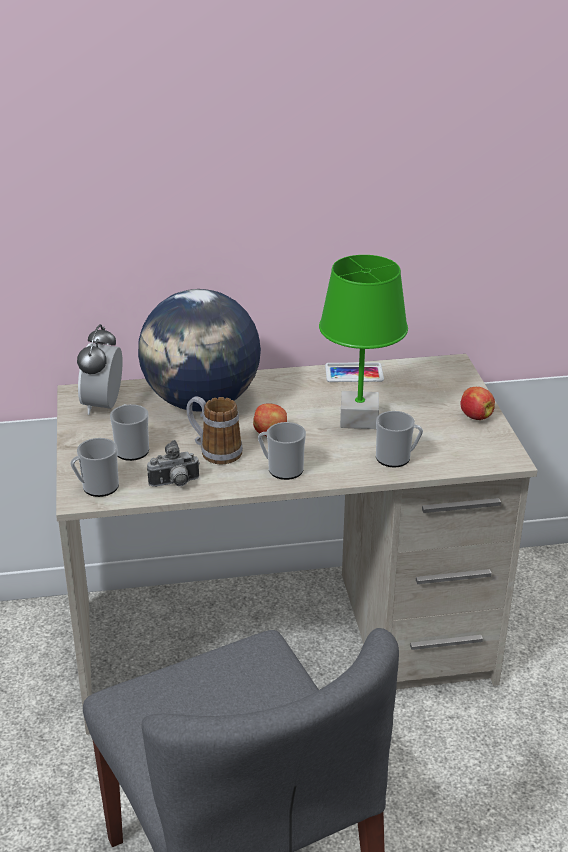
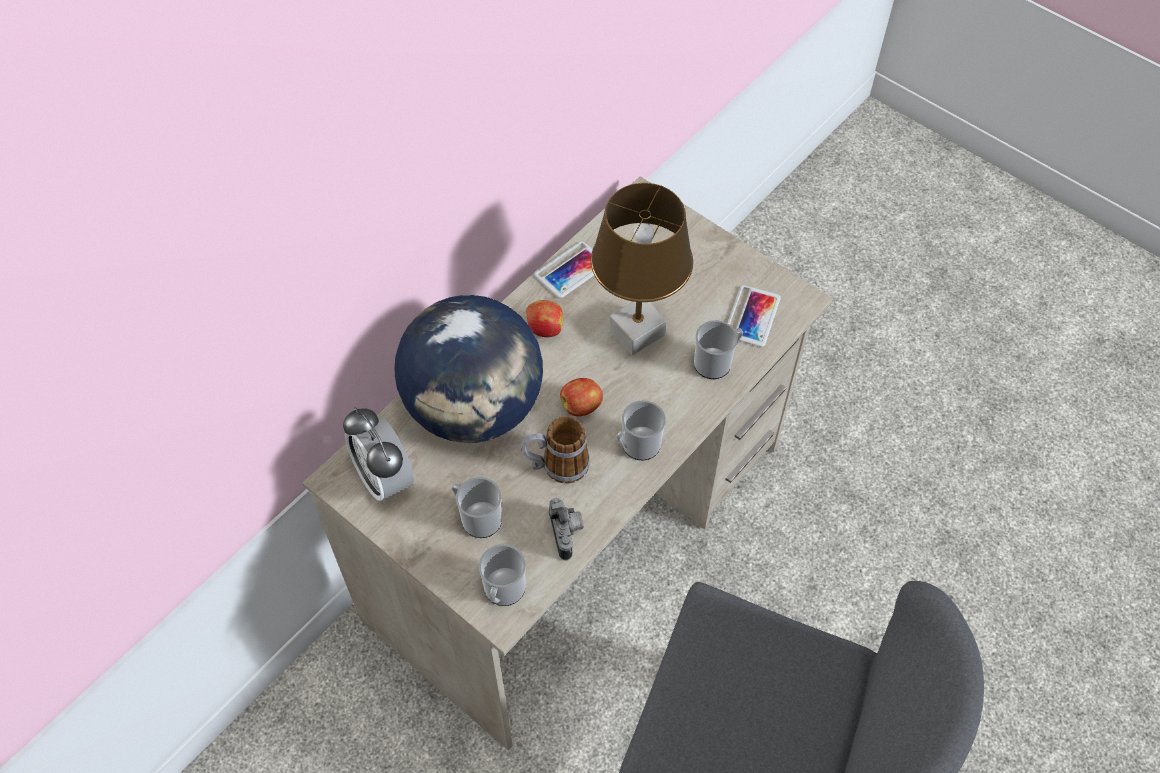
camera: 40 degrees left, 25 degrees up
camera [147,440,199,487] -> camera turned 45 degrees counterclockwise [549,498,583,560]
green table lamp [319,255,408,429] -> brown table lamp [591,183,693,355]
apple [461,387,495,420] -> apple moved to [526,300,563,337]
none -> phone [727,285,781,347]

